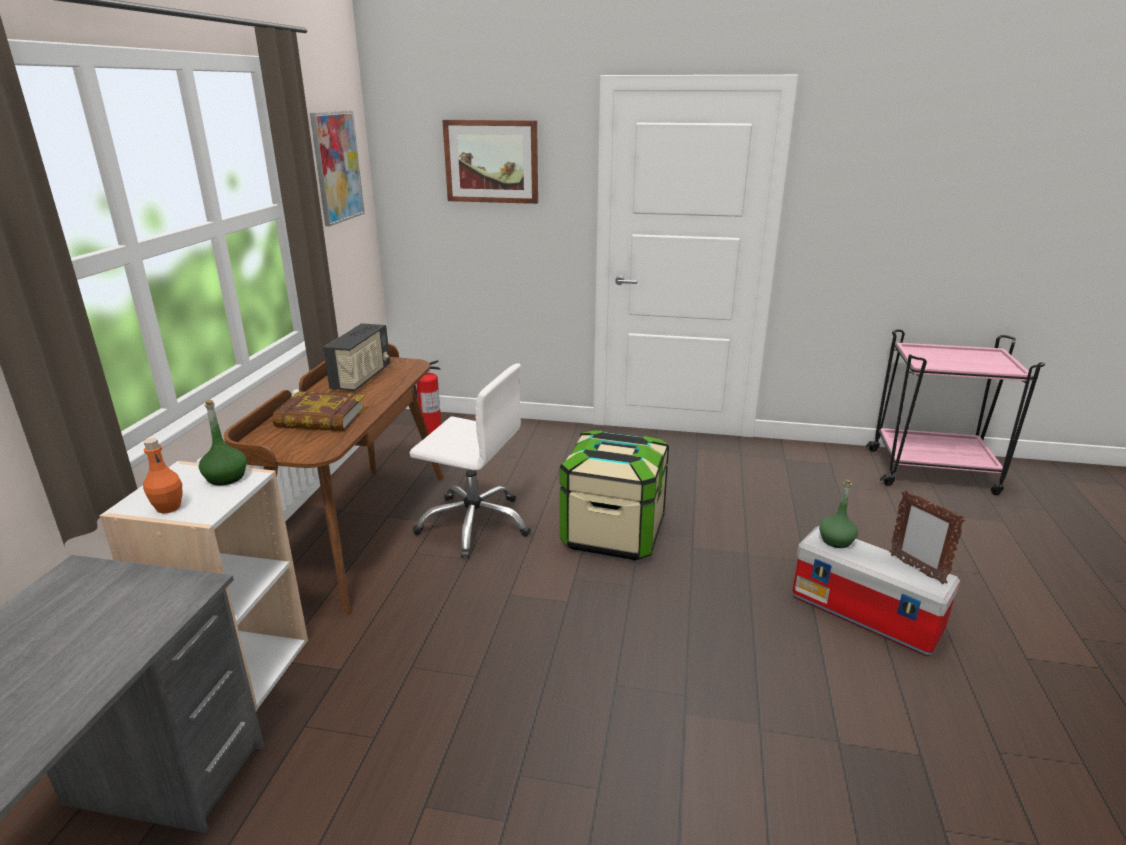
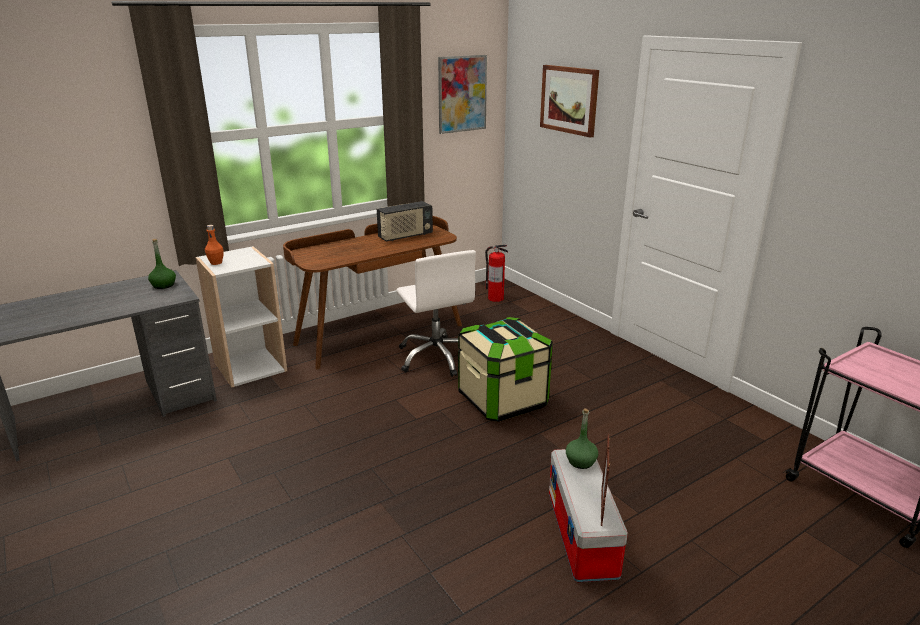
camera: 45 degrees right, 0 degrees up
green bottle [199,400,247,486] -> green bottle moved to [148,239,176,289]
book [272,391,366,431] -> none

